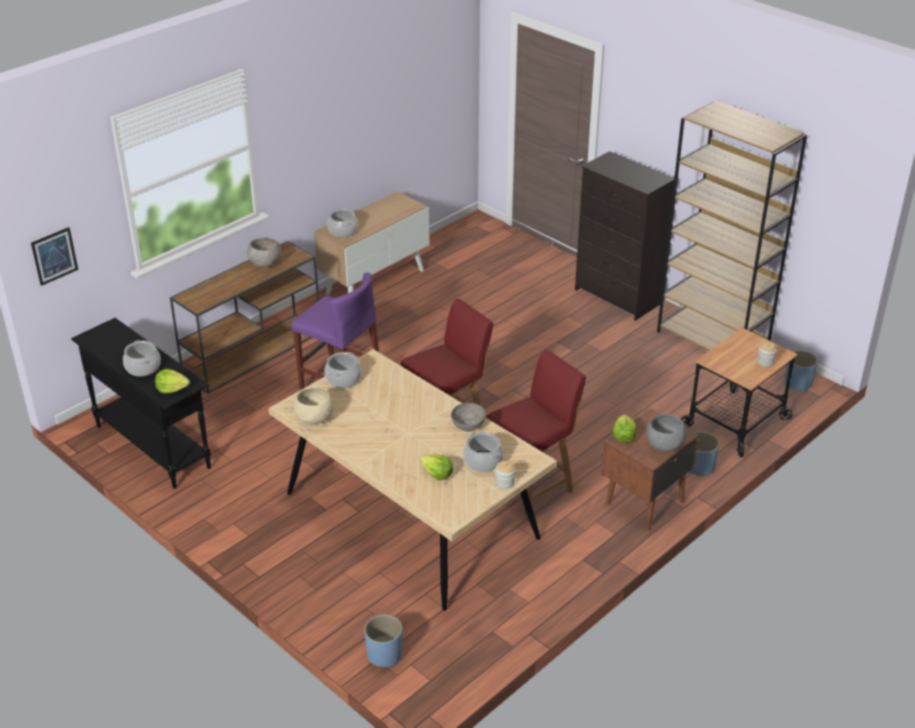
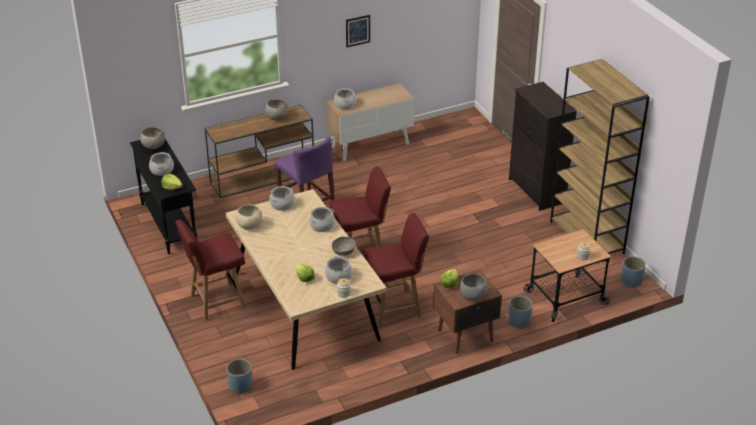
camera: 20 degrees right, 0 degrees up
picture [31,227,78,286] -> picture moved to [346,15,370,48]
none -> grey bowl [140,127,165,149]
none -> red chair [176,220,246,321]
none -> cooking pot [309,207,335,232]

